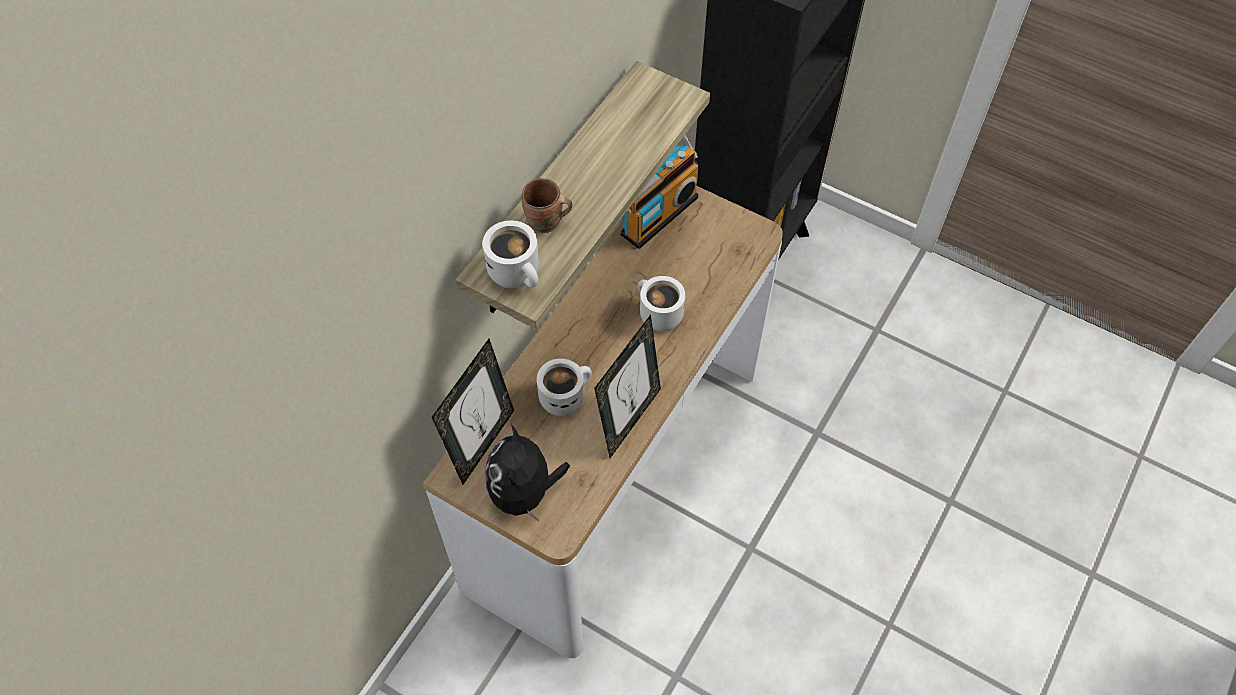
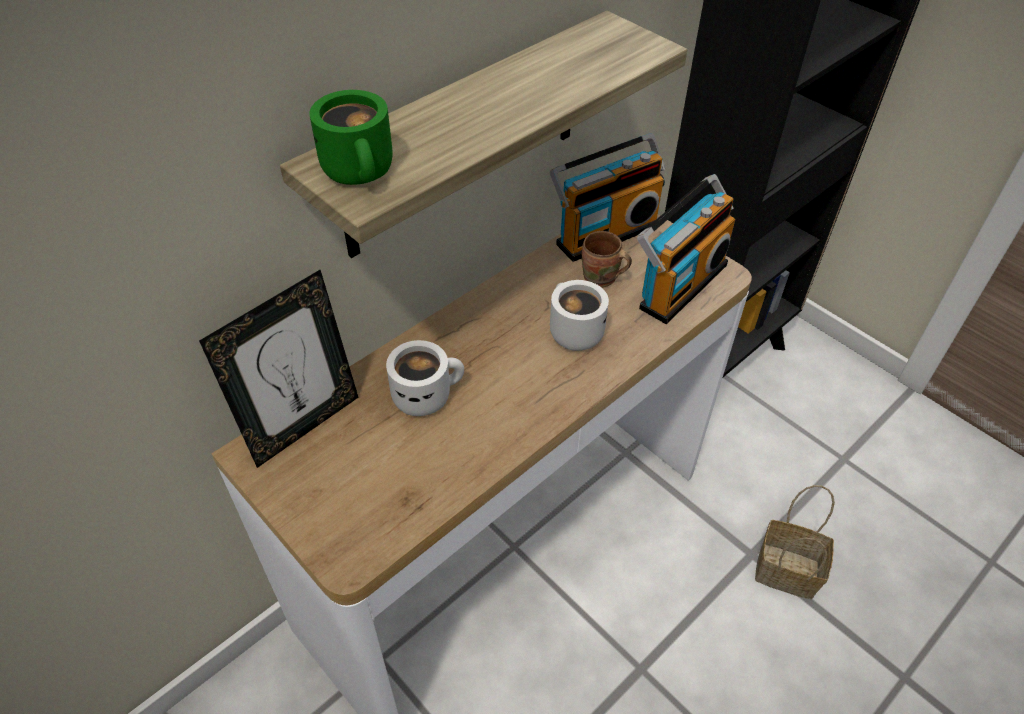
camera: 15 degrees right, 10 degrees down
white mug [483,220,539,288] -> green mug [309,90,393,185]
plush toy [485,424,570,522] -> none
brown mug [522,178,572,233] -> brown mug moved to [582,231,632,288]
picture frame [594,314,661,458] -> none
none -> radio [637,174,735,324]
none -> basket [755,485,835,599]

